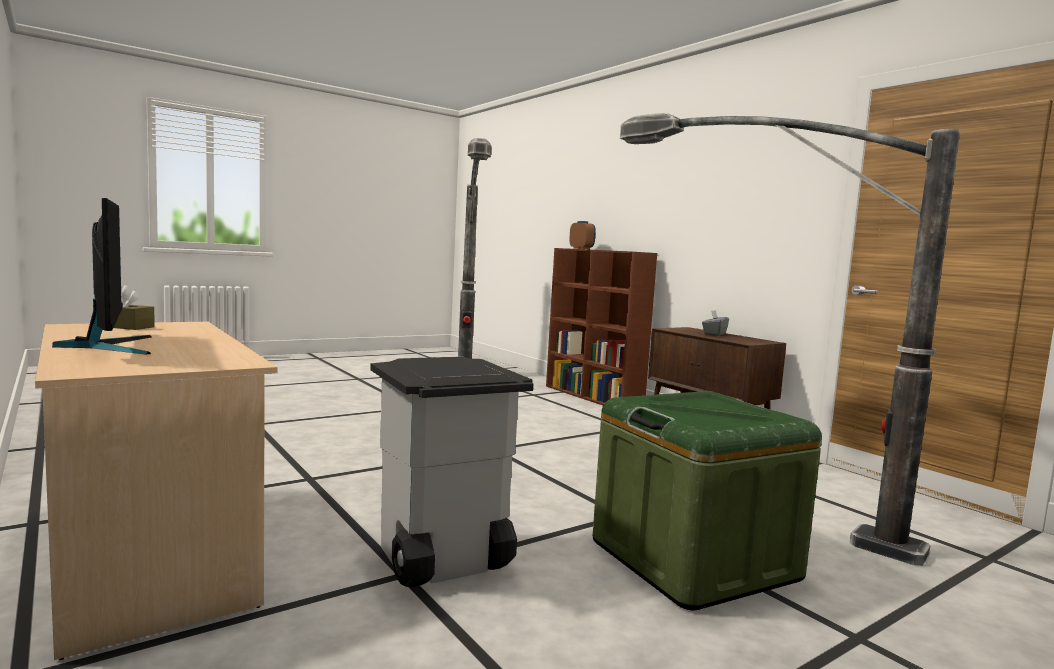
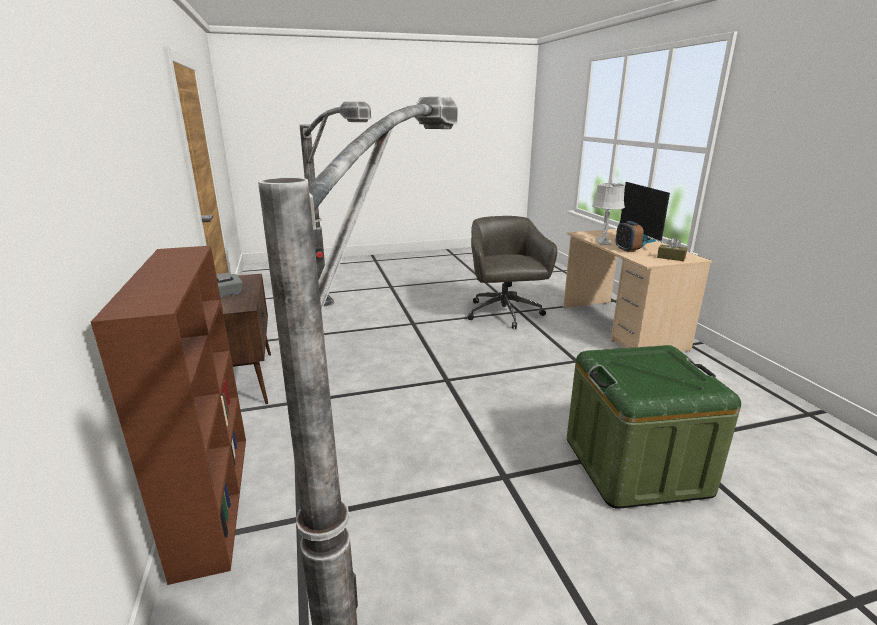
camera: 160 degrees left, 15 degrees up
grey trash can [370,356,533,587] -> grey office chair [467,216,557,329]
alarm clock [569,221,596,249] -> alarm clock moved to [616,221,644,252]
green storage box [593,391,822,610] -> green storage box moved to [567,345,741,509]
none -> grey table lamp [592,180,625,245]

